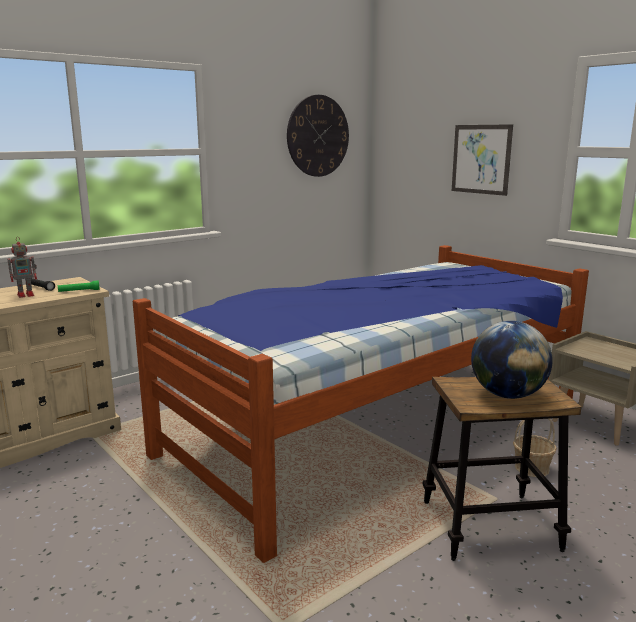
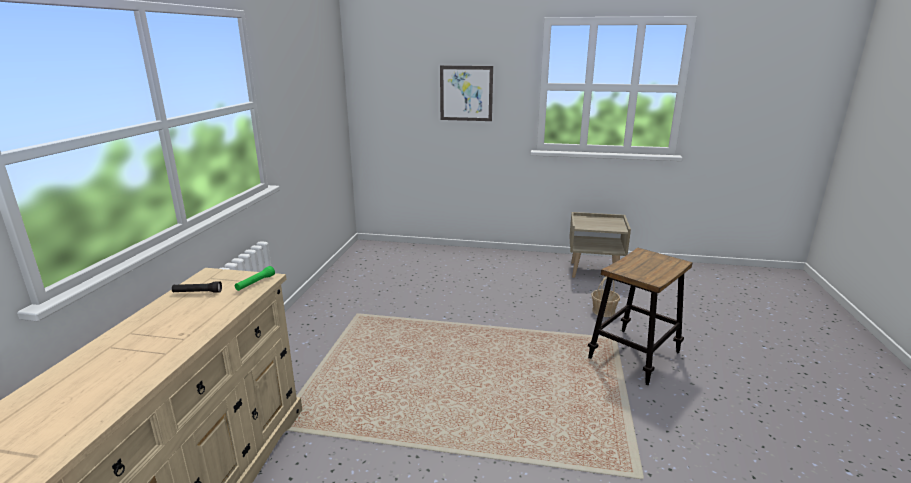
camera: 40 degrees left, 5 degrees up
toy robot [8,237,37,298] -> none
bed [133,245,589,563] -> none
wall clock [287,95,349,177] -> none
globe [471,321,553,399] -> none

